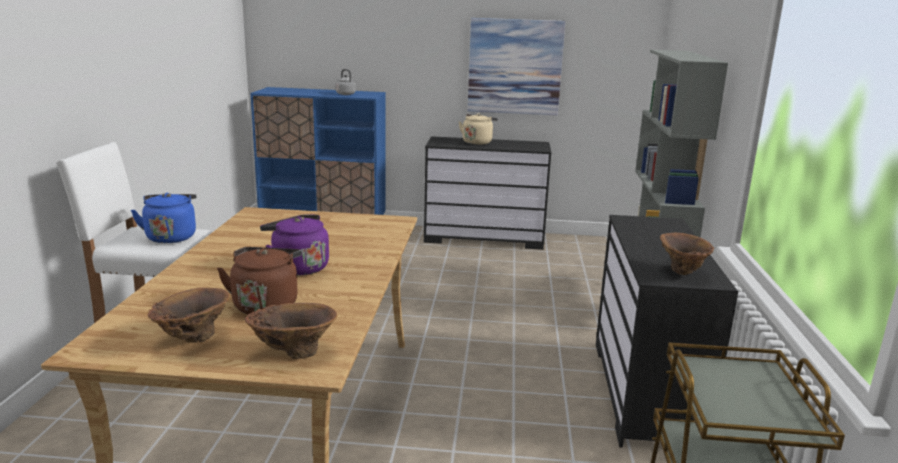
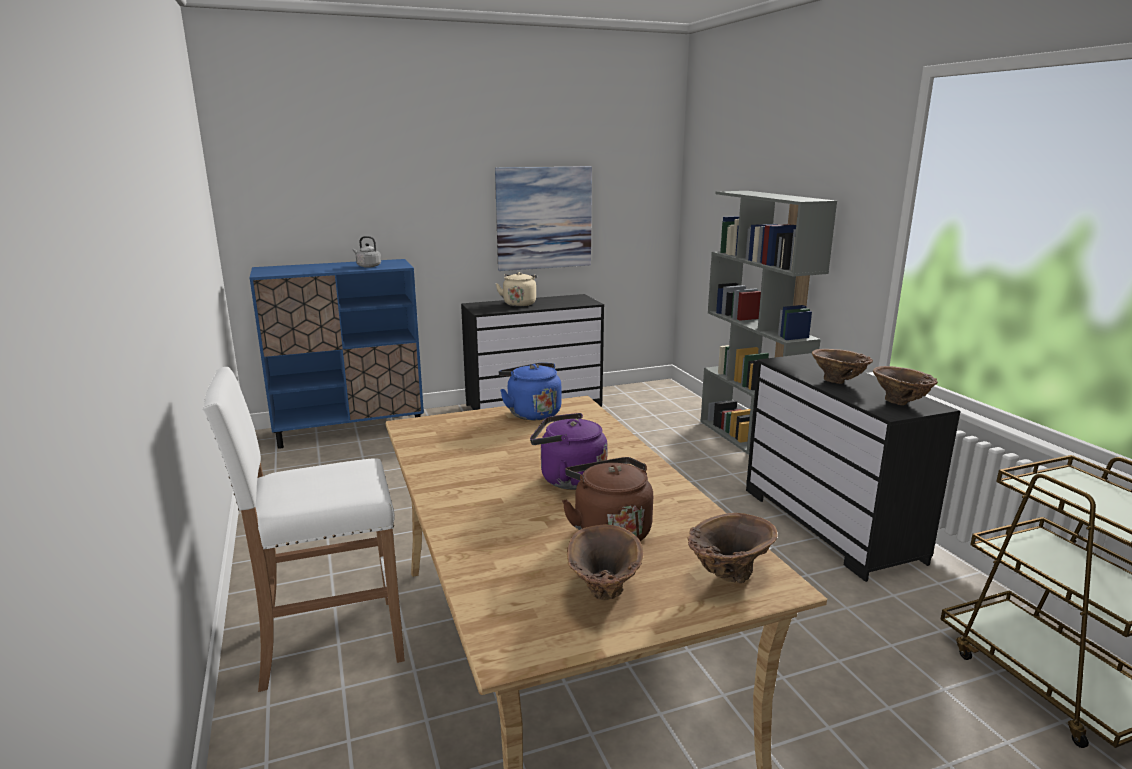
camera: 25 degrees left, 0 degrees up
blue kettle [131,193,197,243] -> blue kettle moved to [499,363,561,420]
none -> brown vase [812,349,873,384]

